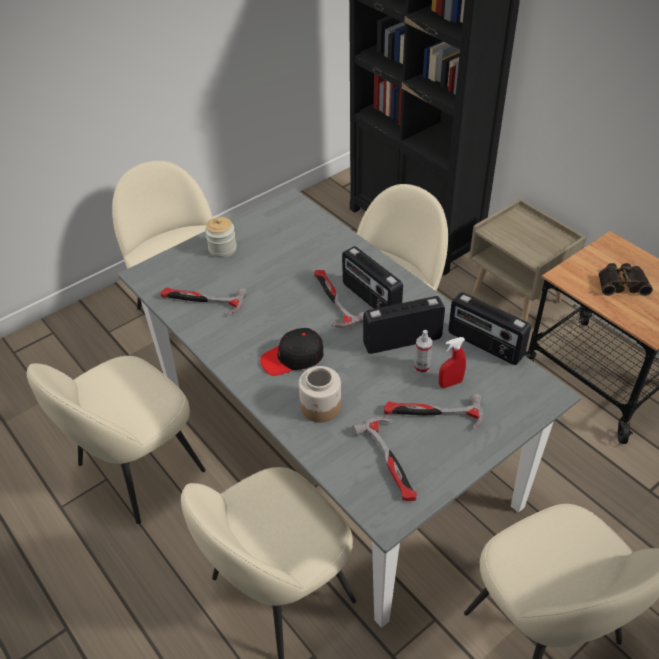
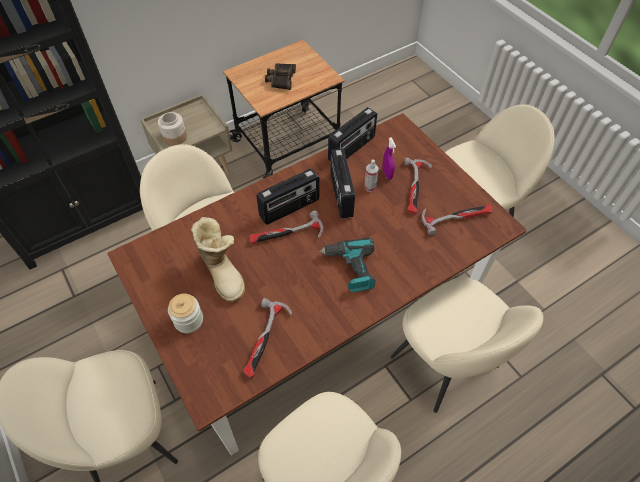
camera: 85 degrees left, 10 degrees up
grey dining table [118,188,581,627] -> brown dining table [107,113,526,455]
black cap [260,328,324,376] -> power drill [319,238,375,292]
jar [299,366,341,422] -> jar moved to [158,112,187,146]
red spray bottle [439,337,466,388] -> purple spray bottle [382,137,396,180]
none -> boot [191,217,245,302]

